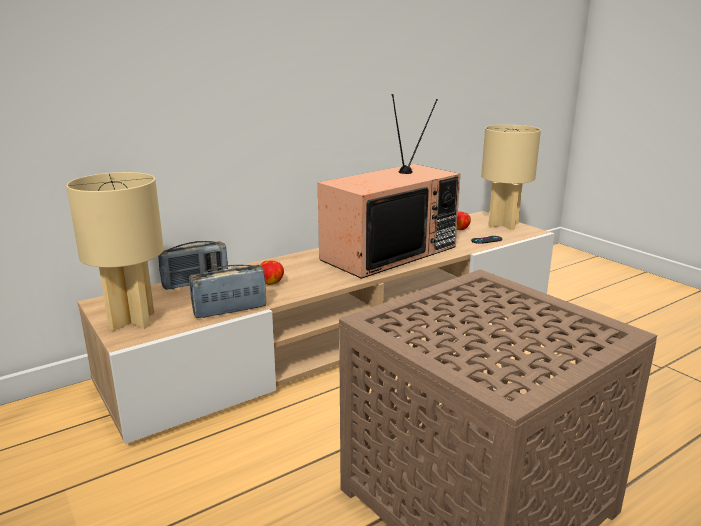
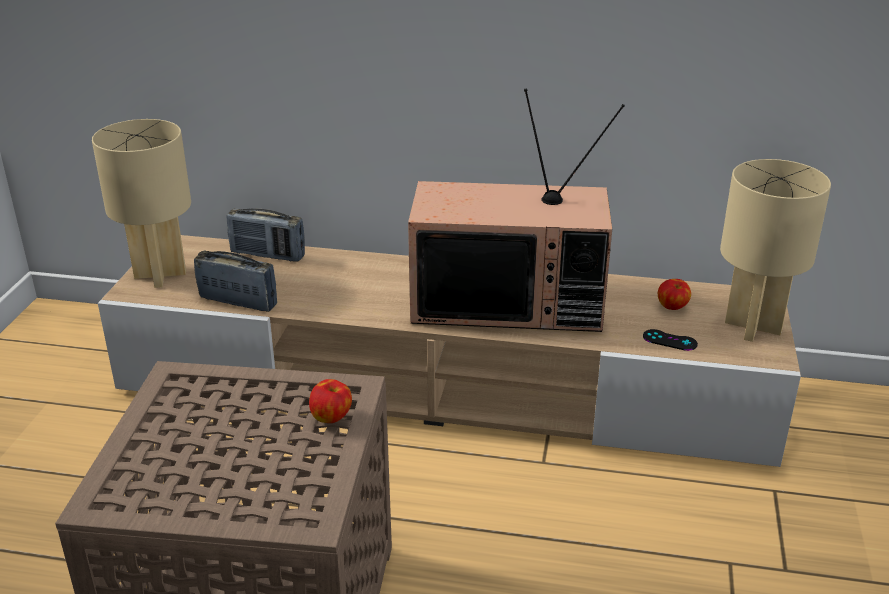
camera: 45 degrees right, 10 degrees up
apple [260,260,284,285] -> apple moved to [309,379,352,423]

